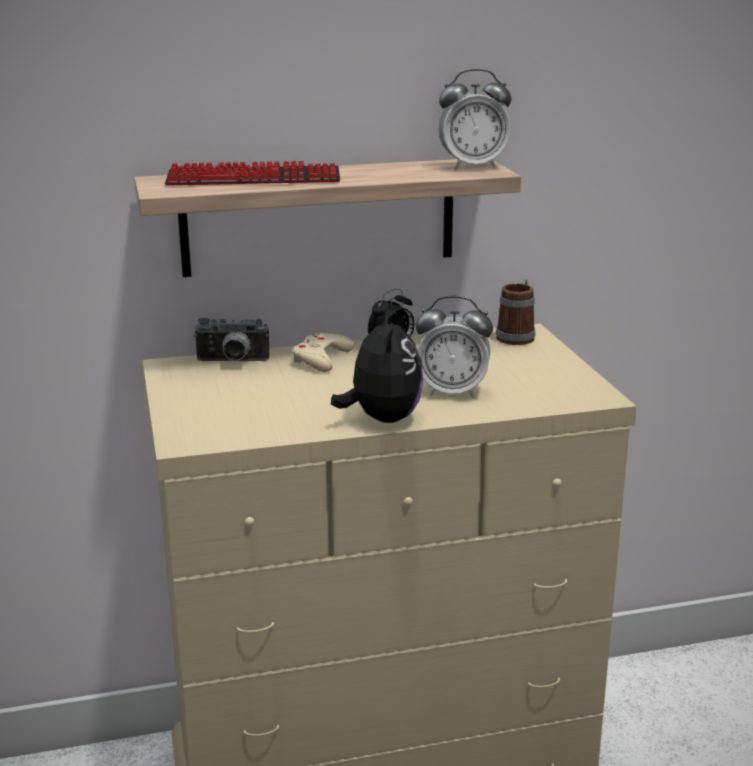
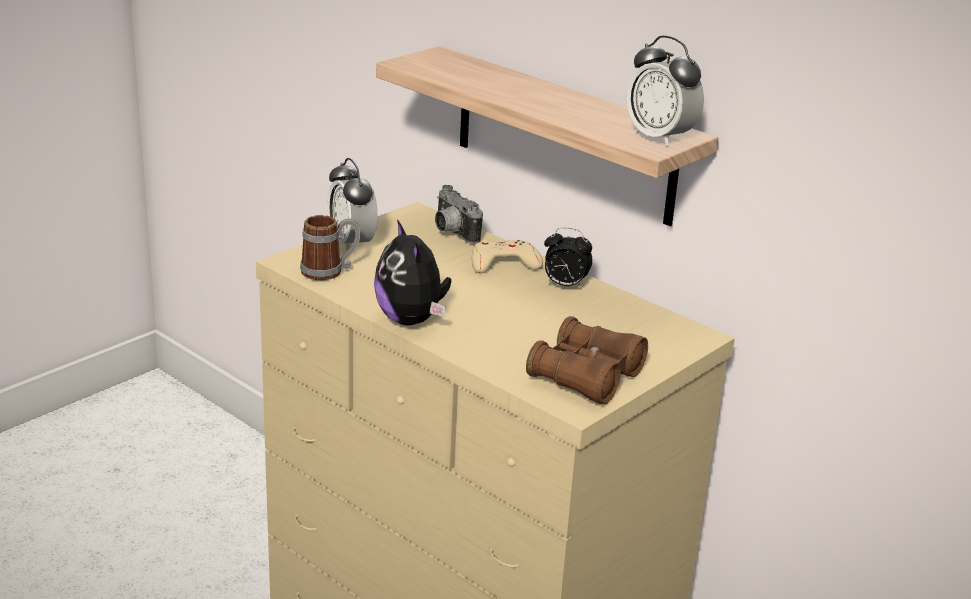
camera: 55 degrees right, 5 degrees up
keyboard [165,161,340,185] -> none
plush toy [331,308,424,423] -> plush toy turned 105 degrees clockwise [374,219,452,325]
alarm clock [415,296,493,398] -> alarm clock moved to [327,158,377,250]
mug [496,279,535,345] -> mug moved to [300,215,360,280]
none -> brown binoculars [526,316,648,405]

